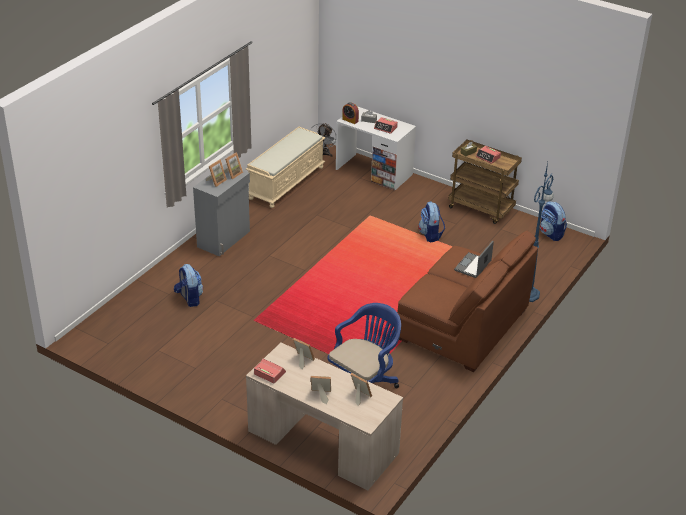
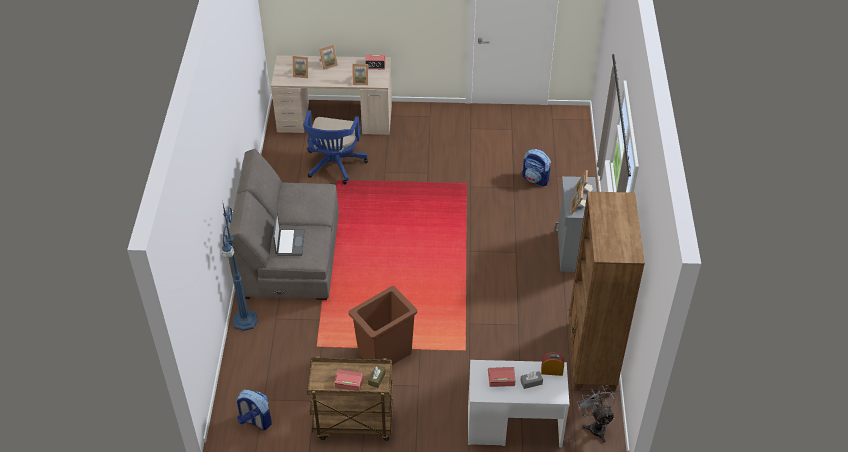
camera: 150 degrees right, 10 degrees up
beige bench [246,127,325,208] -> brown bookcase [569,192,645,391]
brown sofa [397,230,538,372] -> grey sofa [227,148,339,300]
backpack [418,201,445,242] -> brown trash can [349,286,417,365]

